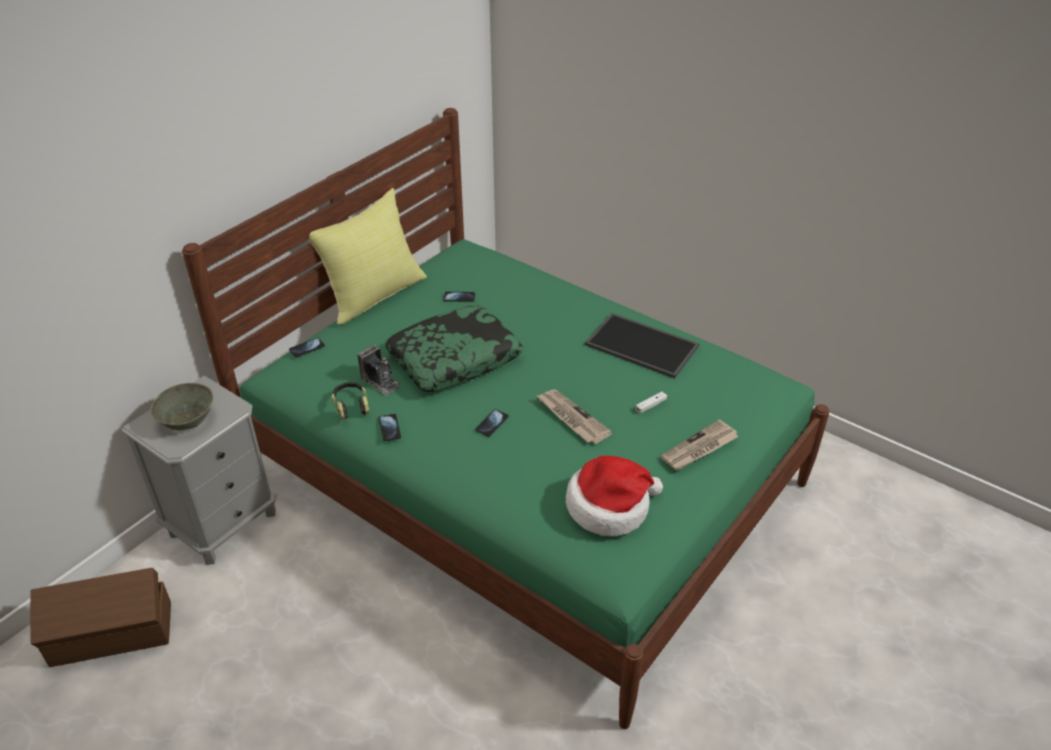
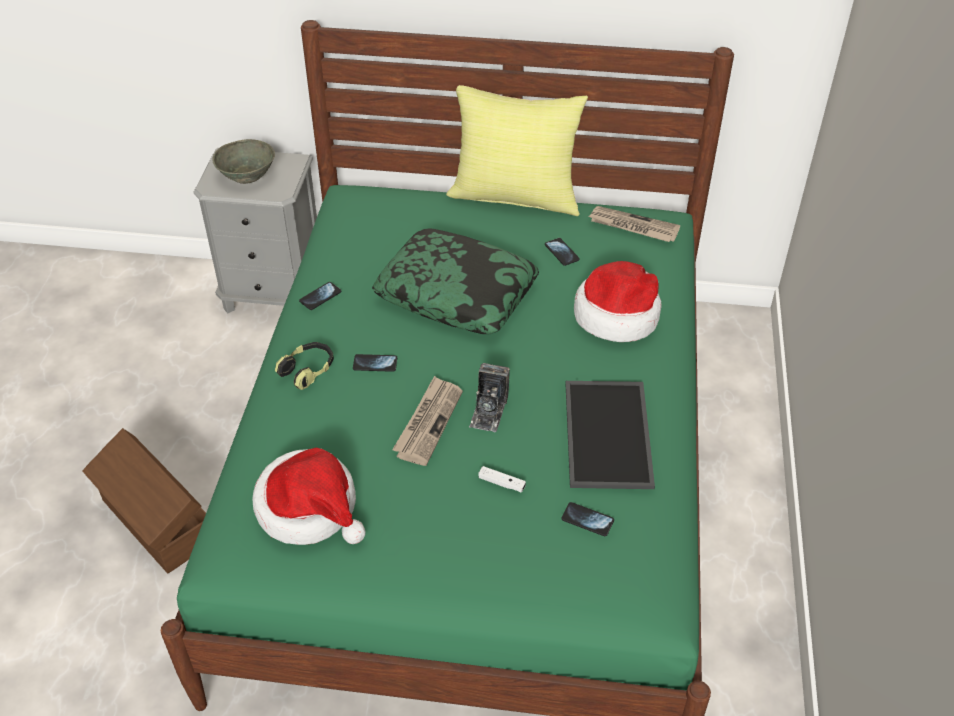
camera: 60 degrees right, 5 degrees up
brown storage box [30,568,171,667] -> brown storage box moved to [82,428,206,573]
phone [289,338,325,358] -> phone moved to [561,502,614,536]
headphones [332,382,369,420] -> headphones moved to [275,342,334,390]
camera [357,344,402,396] -> camera moved to [469,363,510,432]
newspaper [660,419,739,471] -> newspaper moved to [588,206,680,242]
none -> hat [574,261,661,342]

